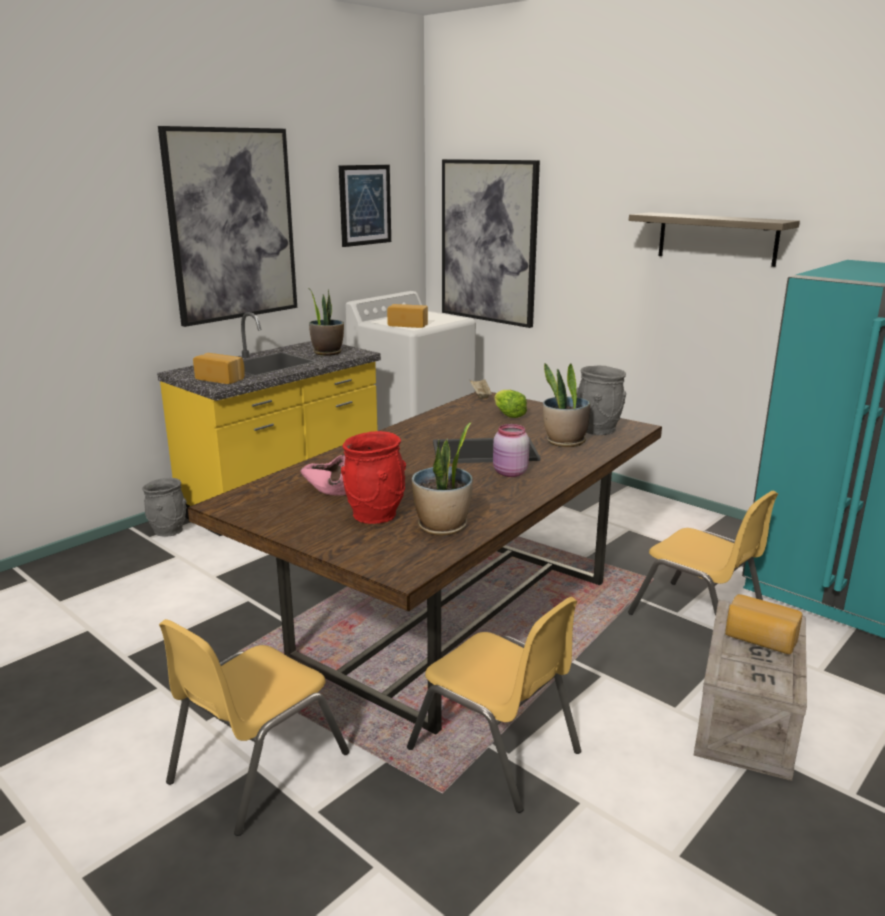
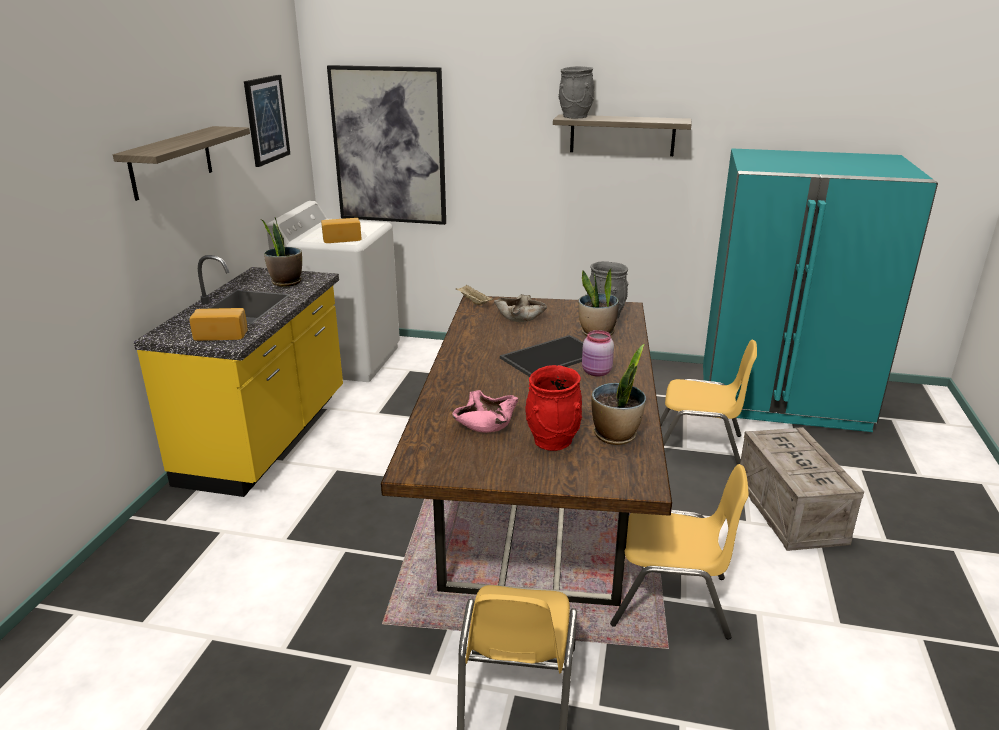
camera: 30 degrees left, 5 degrees up
grey vase [142,478,187,537] -> grey vase moved to [559,66,594,118]
picture [158,126,297,327] -> shelf [113,126,250,201]
lettuce [494,390,527,418] -> beige bowl [494,294,547,322]
bread [725,594,803,654] -> none

